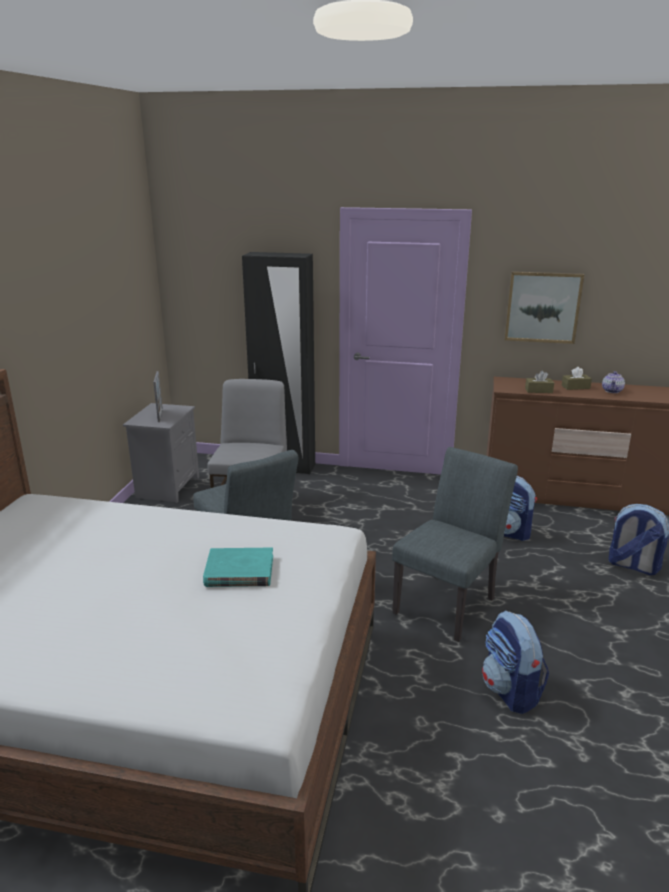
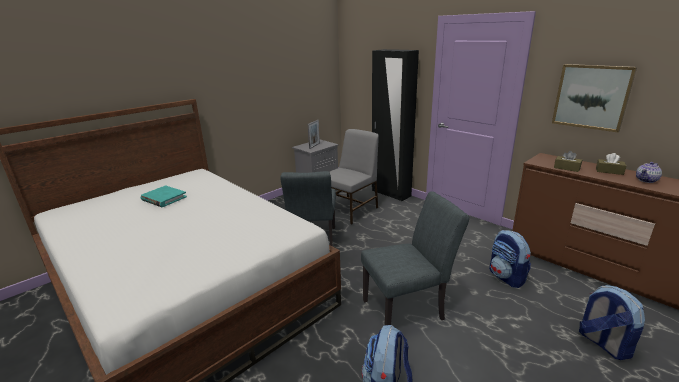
camera: 35 degrees right, 0 degrees up
turquoise book [203,548,273,587] -> turquoise book moved to [141,185,187,207]

